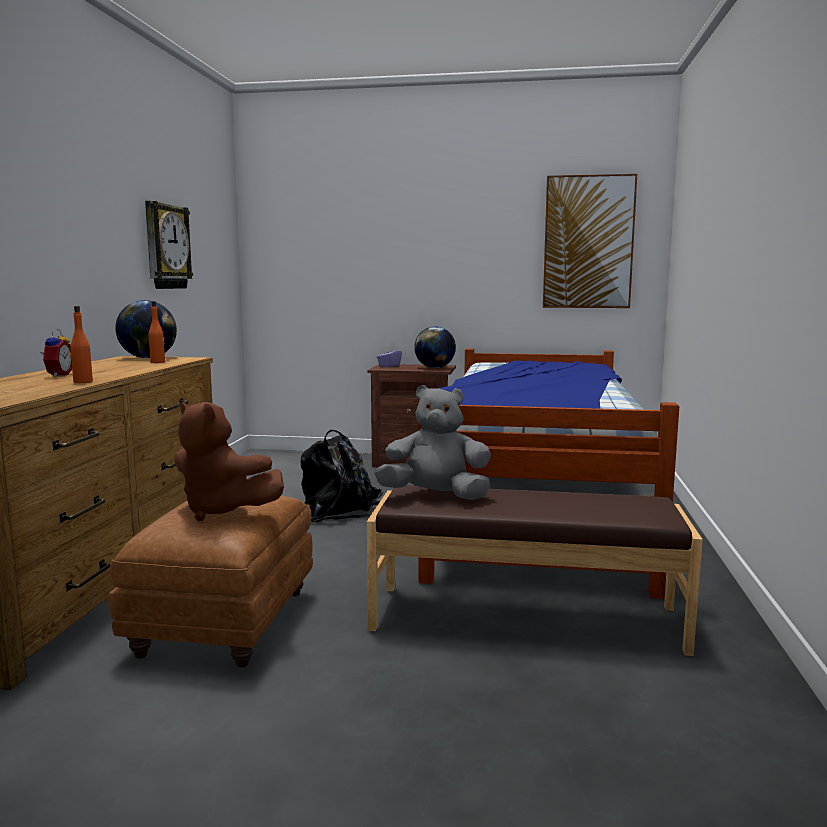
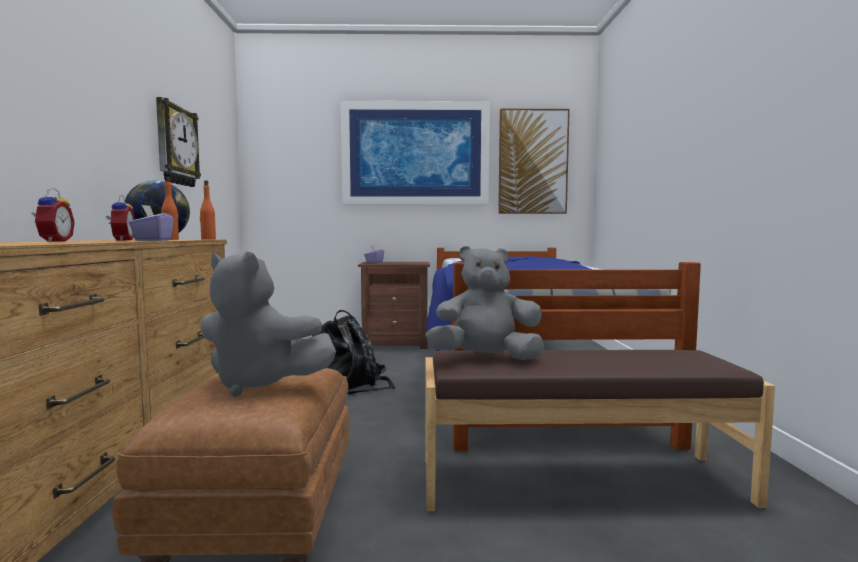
camera: 10 degrees left, 5 degrees down
orange bottle [70,306,93,383] -> orange bottle moved to [200,180,216,239]
brown plush toy [174,402,284,521] -> grey plush toy [200,251,336,397]
globe [414,326,456,368] -> none
none -> alarm clock [106,195,135,241]
none -> purple tissue box [129,205,173,241]
none -> picture [341,101,490,205]

